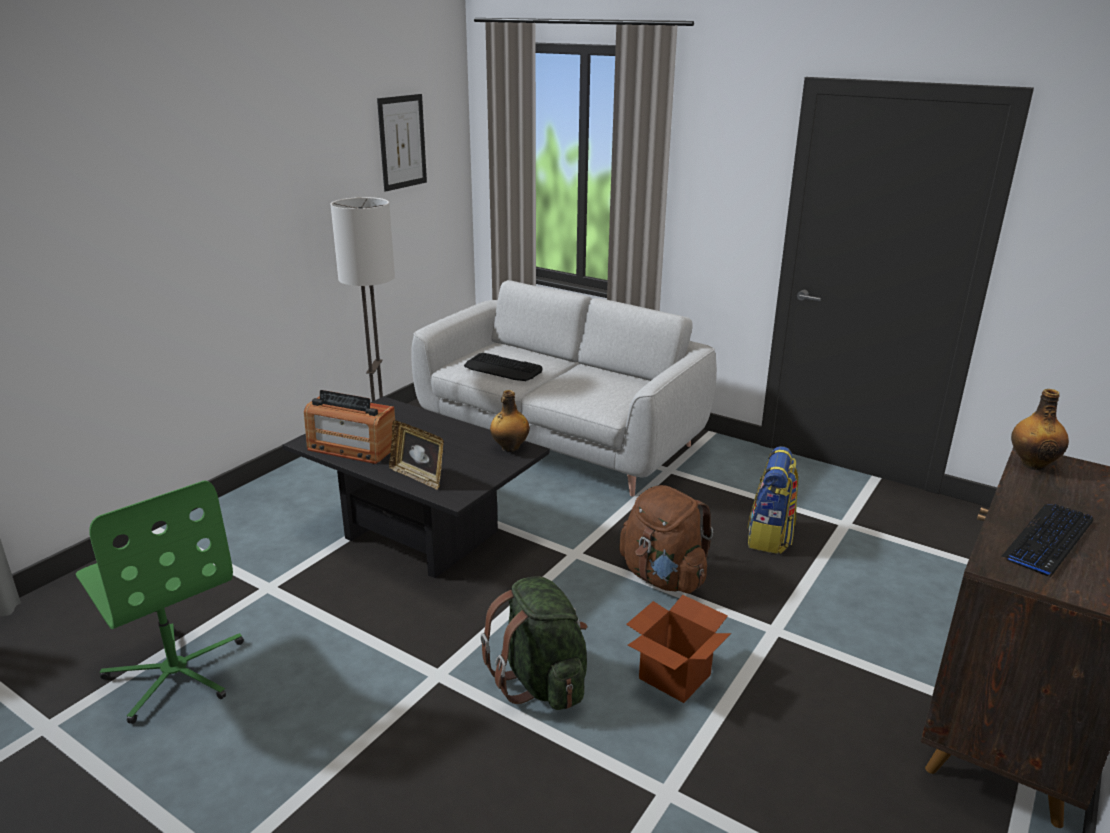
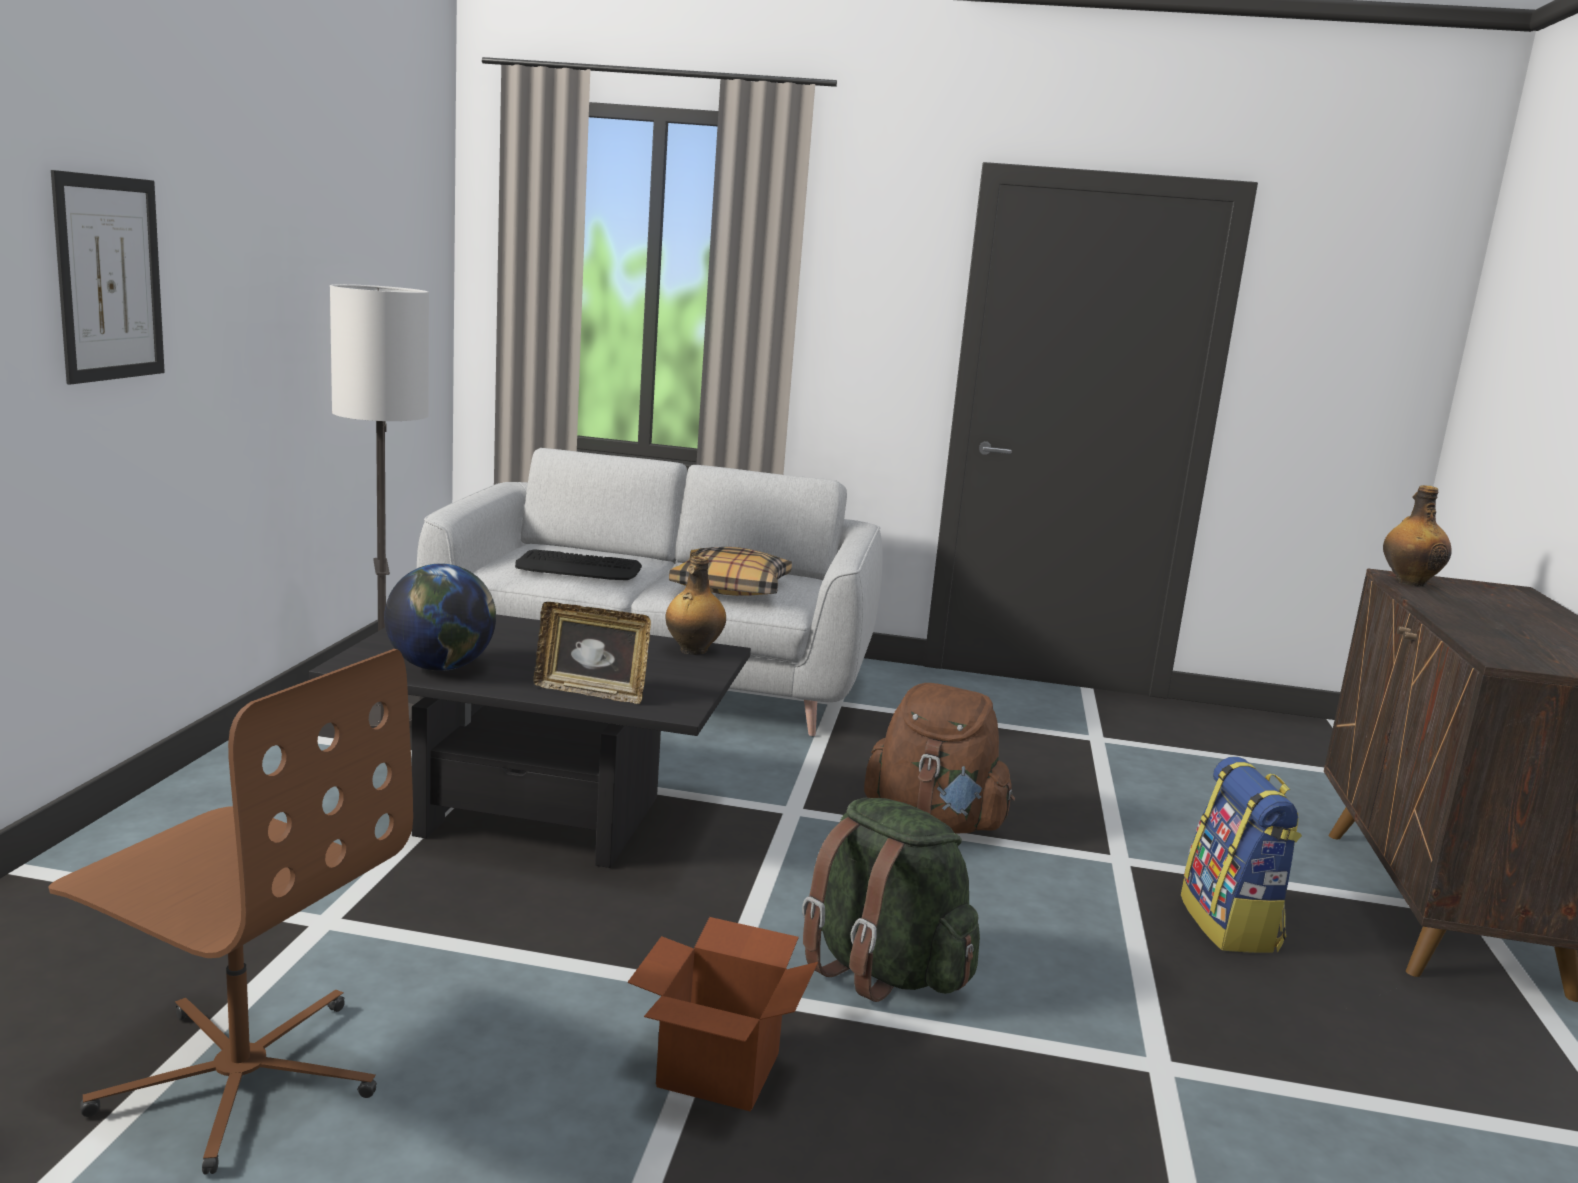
camera: 25 degrees left, 10 degrees down
green office chair [76,481,244,724] -> brown office chair [48,649,413,1175]
radio [304,390,395,464] -> globe [384,564,496,671]
picture [377,94,427,192] -> picture moved to [51,170,165,385]
cardboard box [626,595,731,703] -> cardboard box moved to [628,917,818,1112]
backpack [748,446,799,554] -> backpack moved to [1181,757,1302,953]
keyboard [1001,504,1093,577] -> none
none -> pillow [669,547,792,596]

